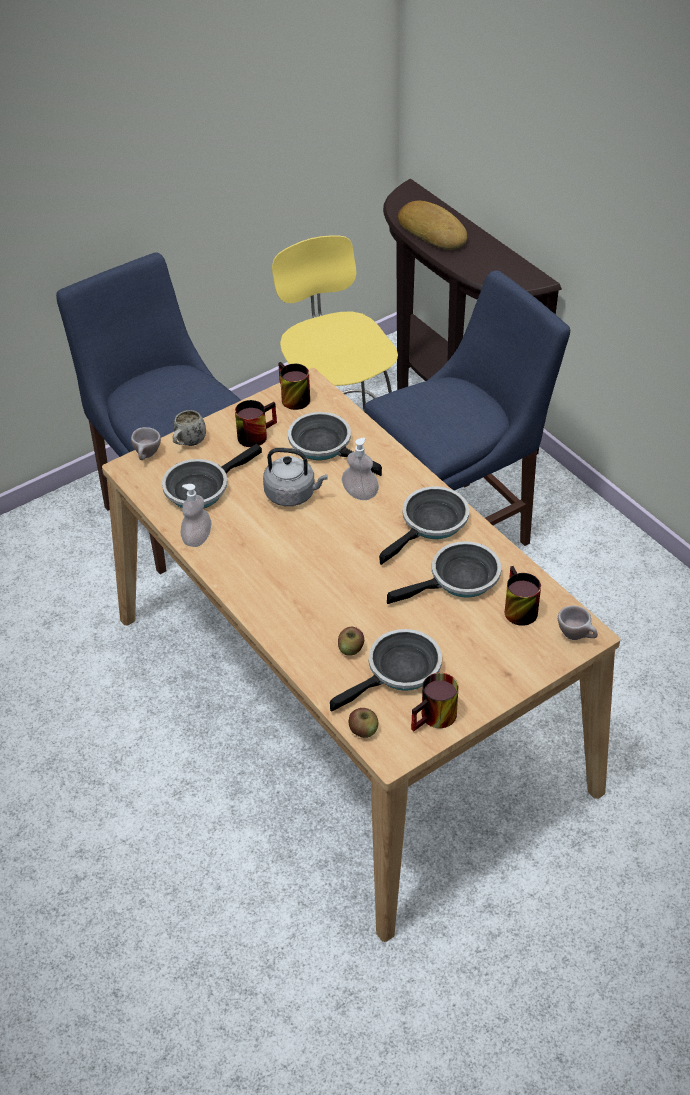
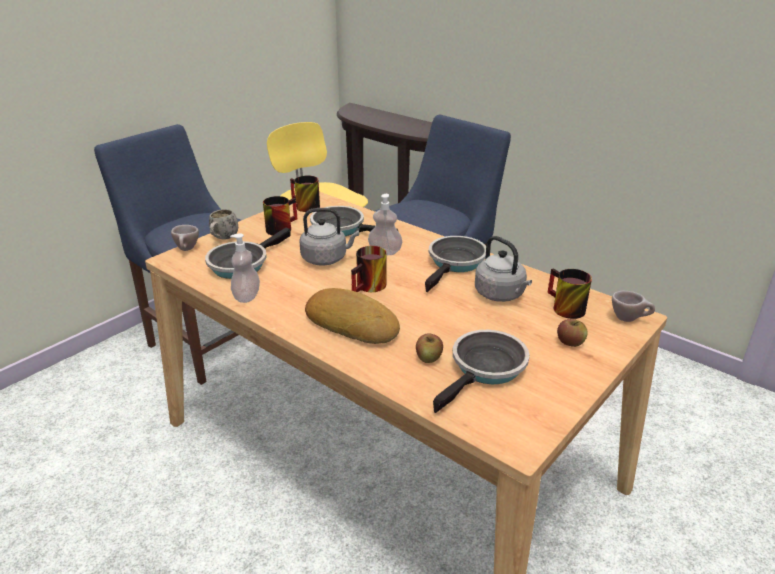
camera: 15 degrees left, 15 degrees down
apple [349,708,378,738] -> apple moved to [557,319,588,347]
frying pan [387,541,501,604] -> grey kettle [475,236,532,302]
bread [398,201,467,250] -> bread moved to [305,288,400,344]
mug [411,673,459,732] -> mug moved to [351,246,386,292]

